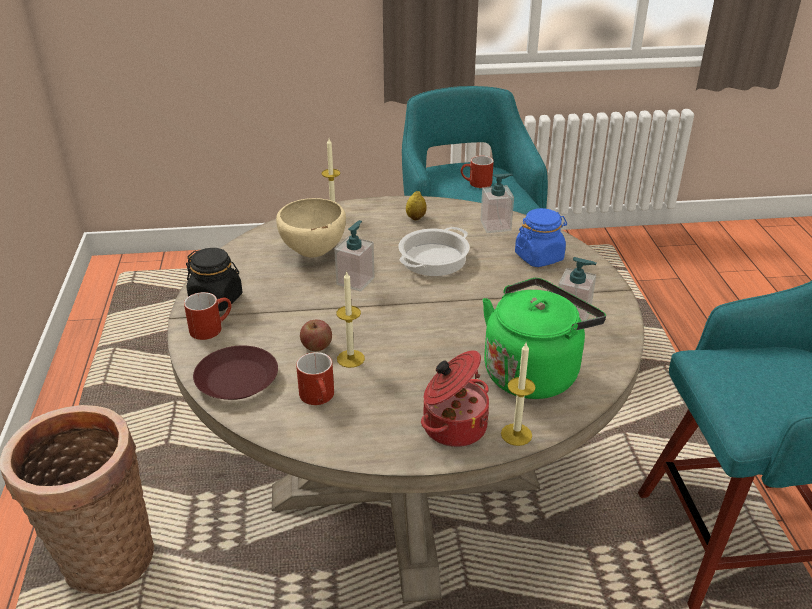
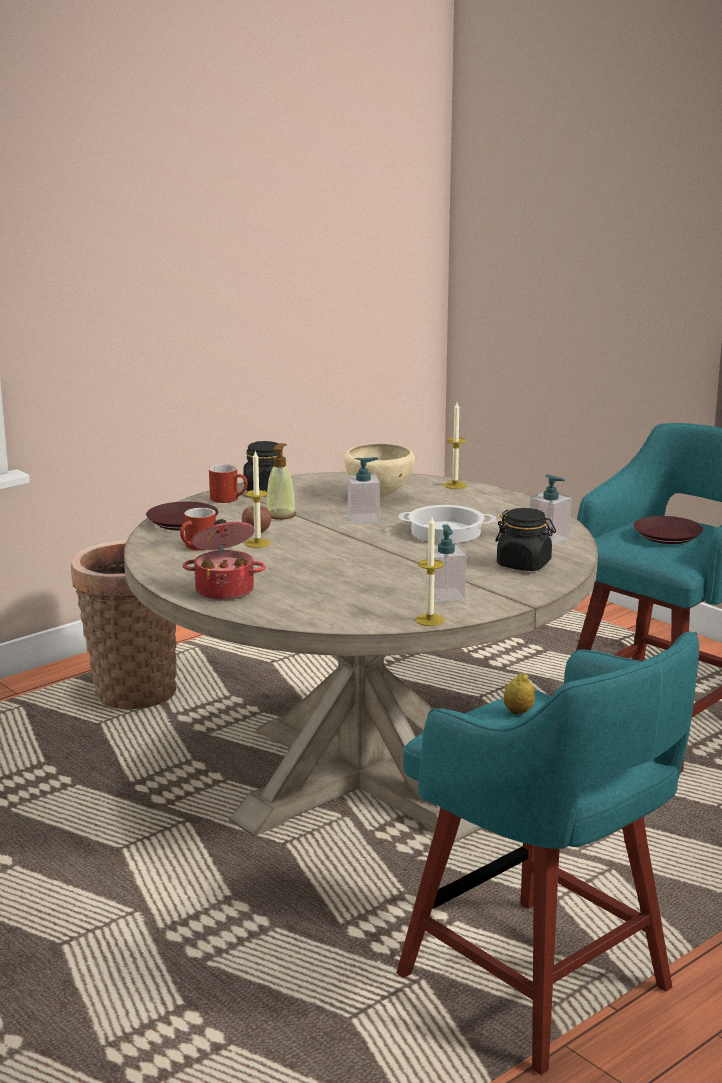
camera: 55 degrees right, 15 degrees down
lemon [406,191,427,220] -> lemon moved to [504,673,535,714]
red mug [461,156,494,188] -> brown plate [633,516,703,544]
green kettle [483,278,606,399] -> none
candle [501,343,536,446] -> candle moved to [415,517,445,626]
blue jar [515,208,567,267] -> black jar [495,508,556,571]
none -> soap dispenser [266,443,296,520]

